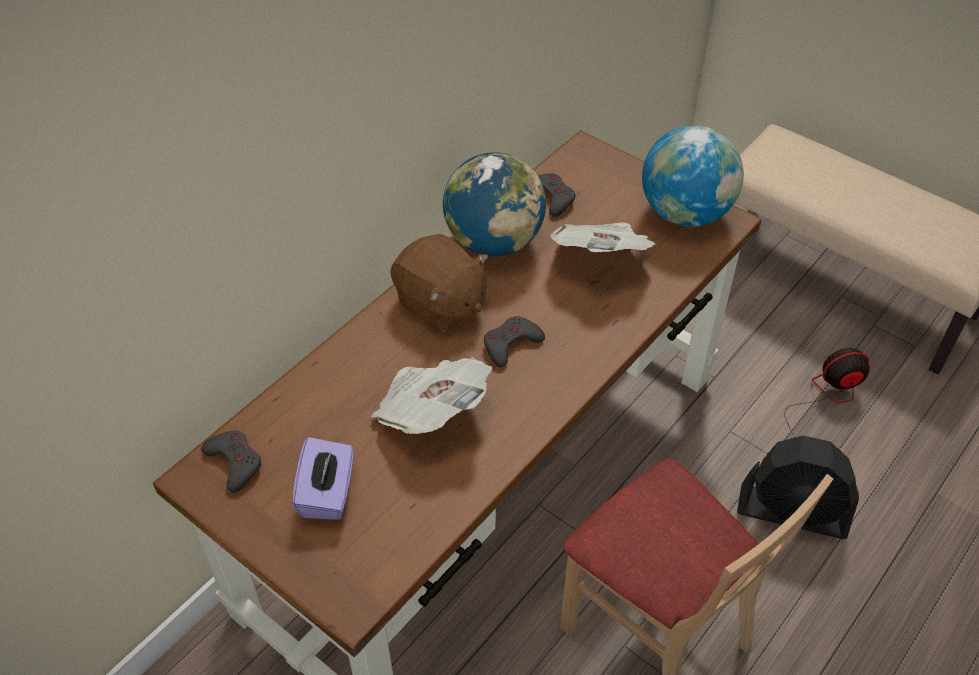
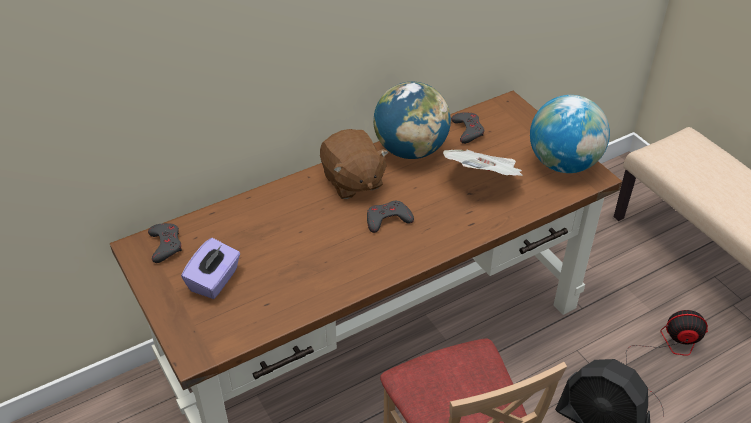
camera: 20 degrees right, 5 degrees down
newspaper [371,357,493,434] -> none

